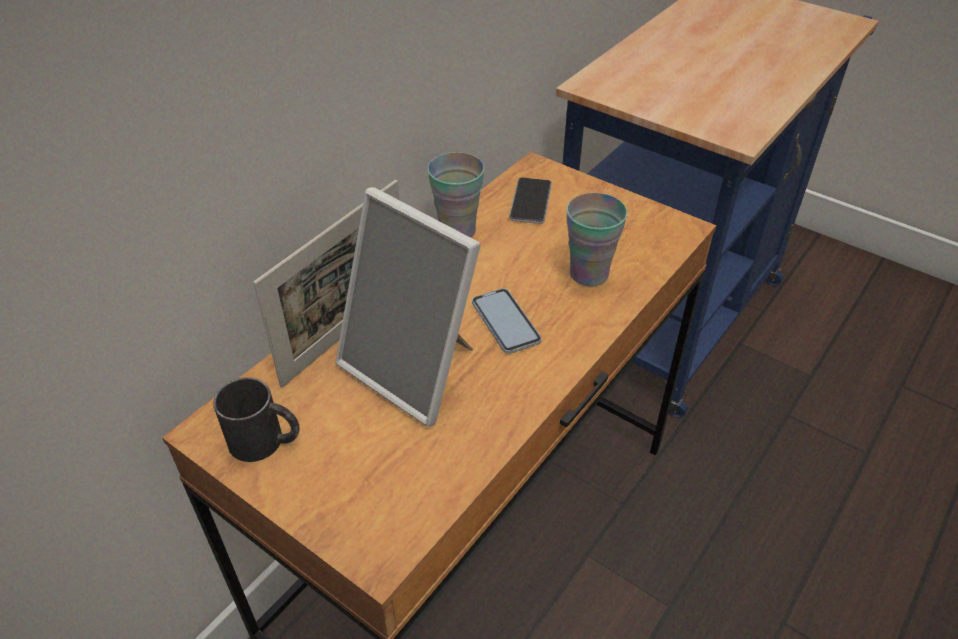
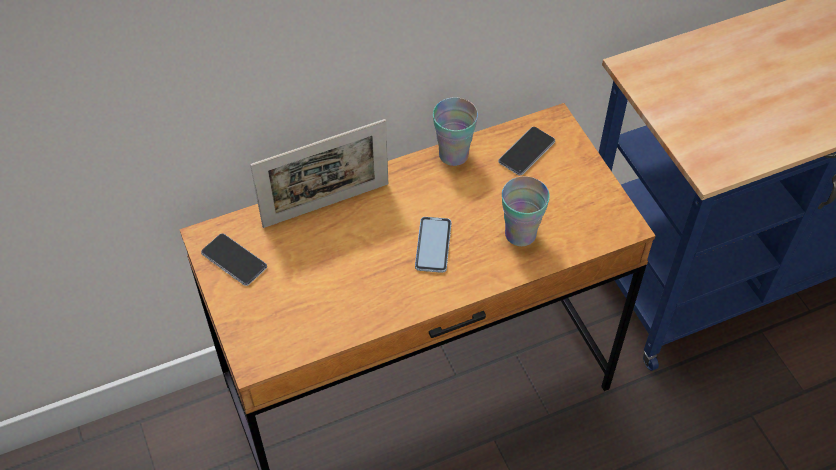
camera: 30 degrees right, 10 degrees up
black mug [213,377,300,462] -> phone [201,233,267,286]
picture frame [336,187,481,427] -> none

